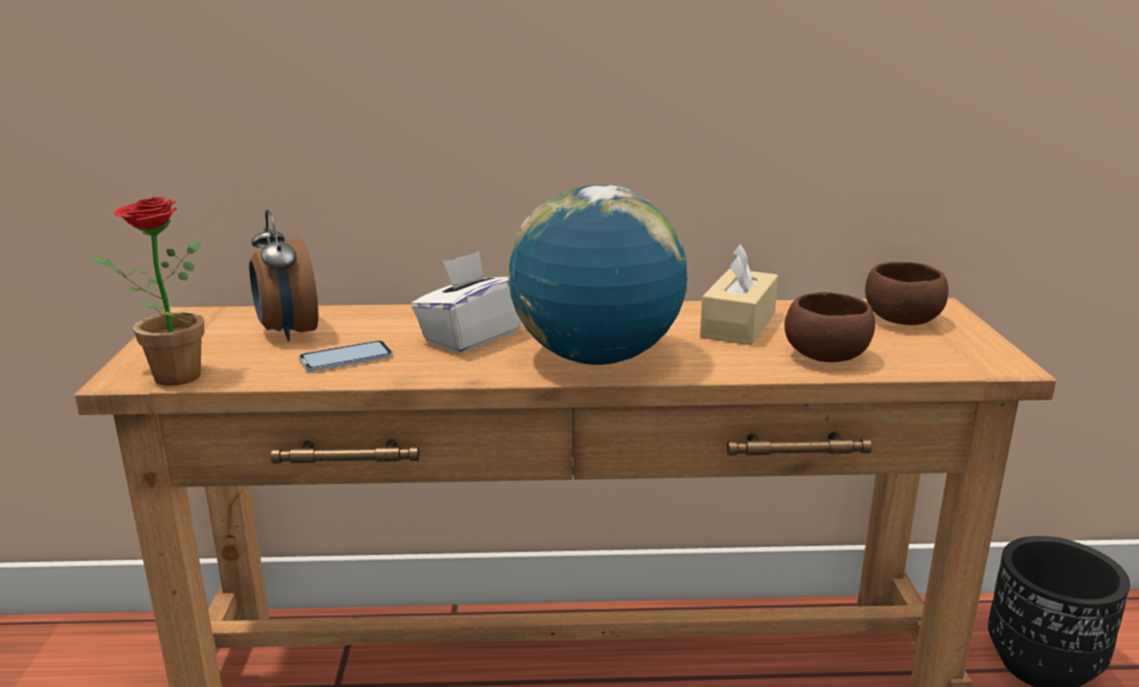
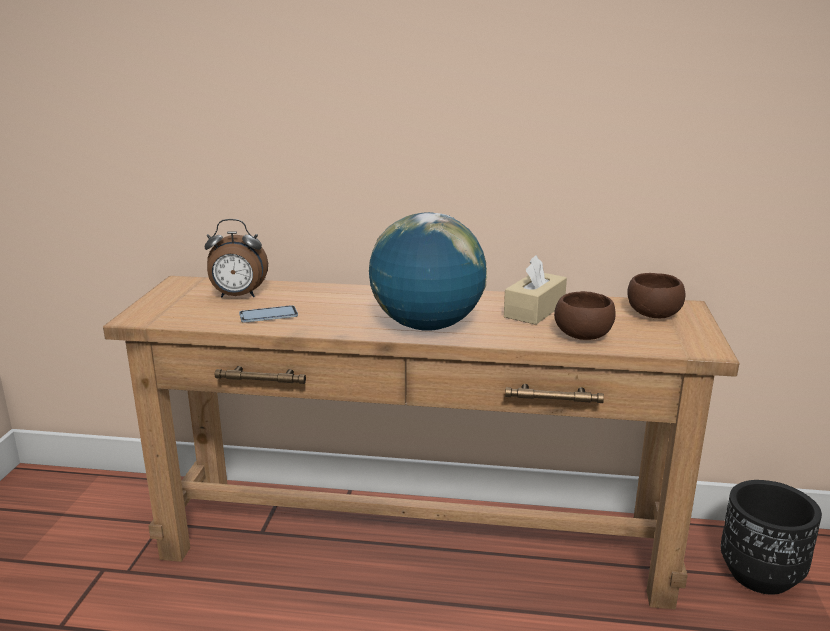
camera: 10 degrees right, 0 degrees up
potted plant [91,197,204,386] -> none
alarm clock [249,209,318,341] -> alarm clock turned 75 degrees counterclockwise [205,219,268,297]
white tissue box [411,251,521,353] -> none

